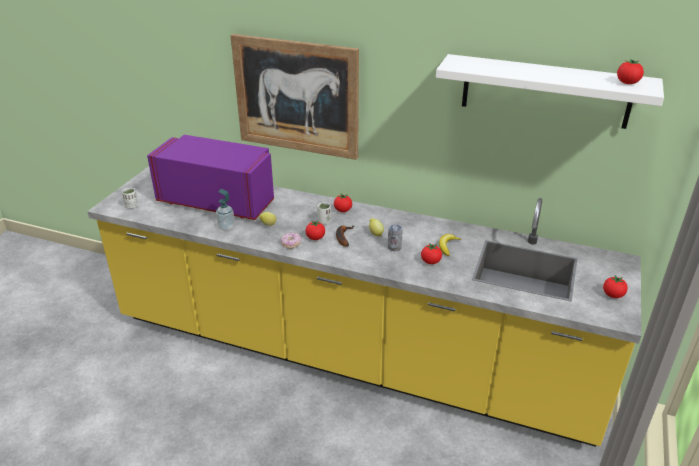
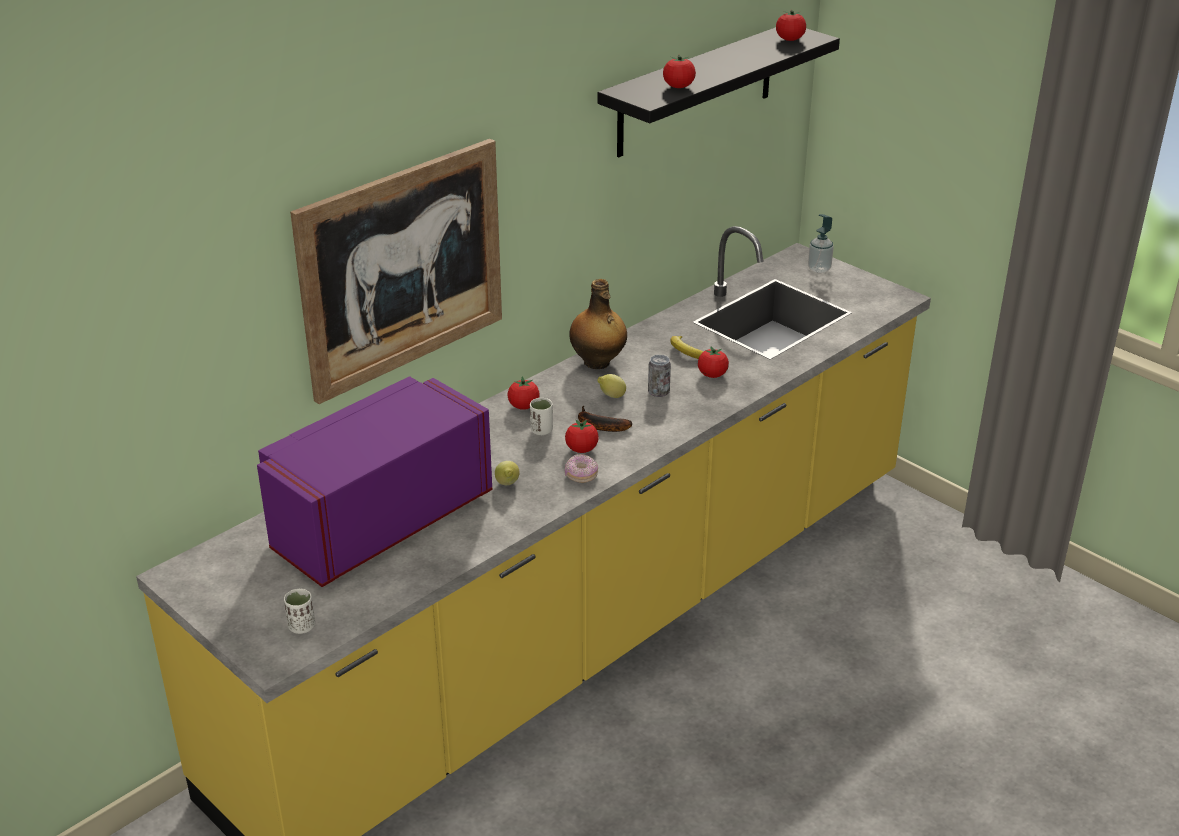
camera: 65 degrees left, 0 degrees up
soap dispenser [216,189,235,231] -> soap dispenser moved to [808,214,834,273]
white shelf [436,54,664,129] -> black shelf [597,27,840,157]
tomato [603,275,628,298] -> tomato moved to [663,55,696,88]
none -> bottle [569,279,627,369]

